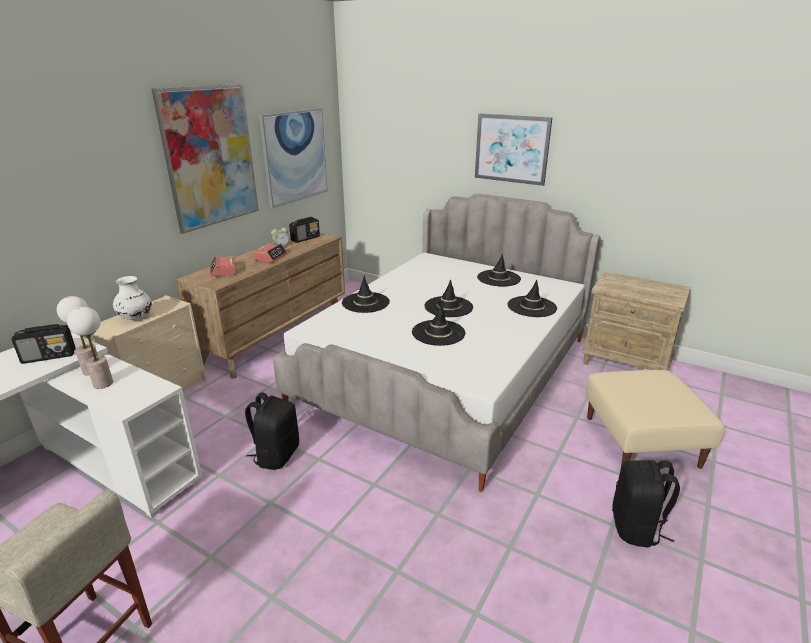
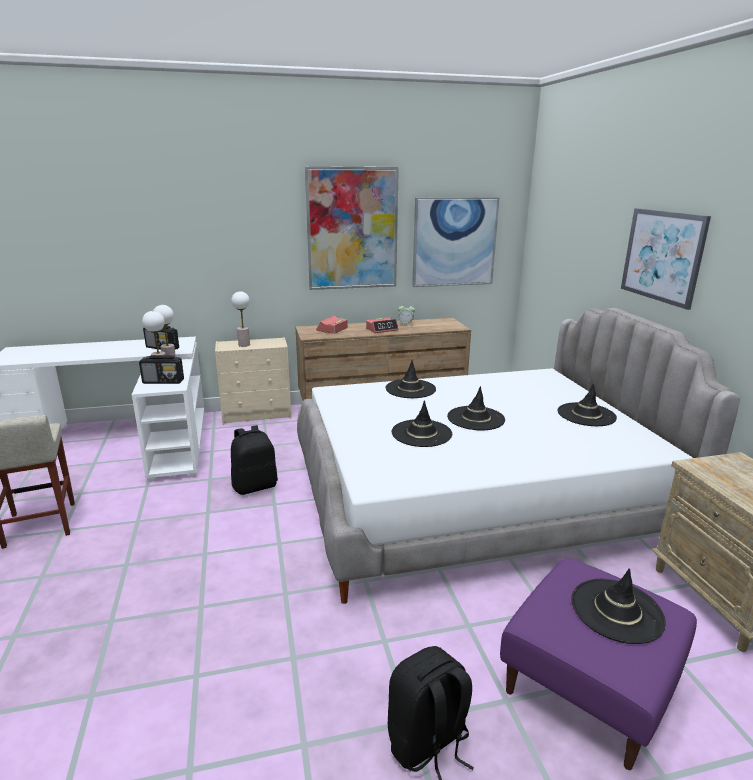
camera: 45 degrees right, 5 degrees down
white vase [113,276,152,320] -> table lamp [231,291,250,347]
radio [289,217,320,243] -> radio moved to [139,355,184,384]
black hat [508,279,557,317] -> black hat moved to [571,568,666,644]
beige ottoman [585,370,725,471] -> purple ottoman [500,558,697,770]

